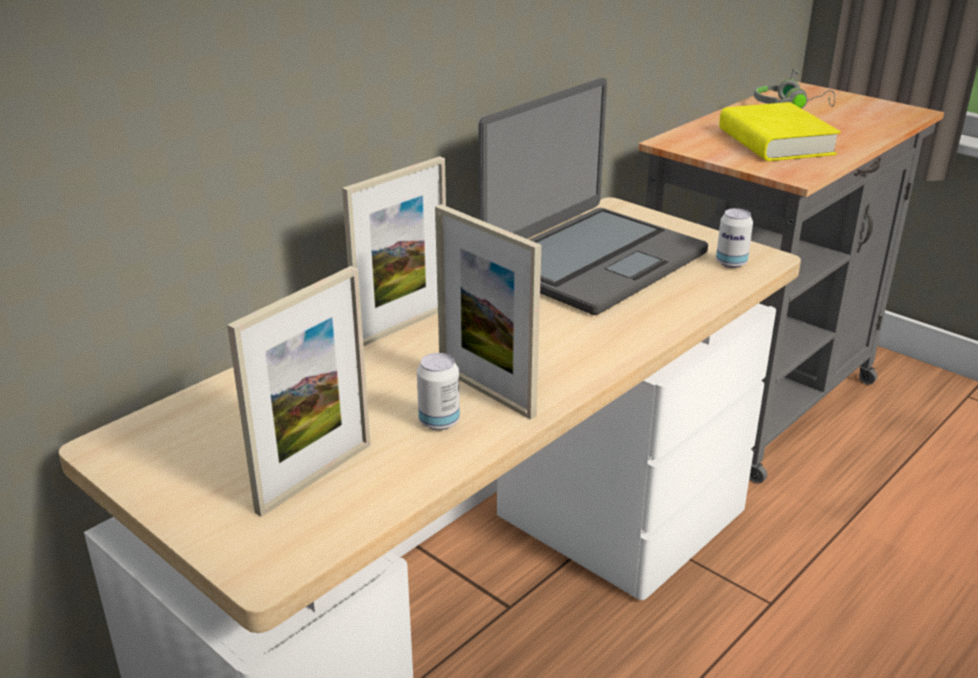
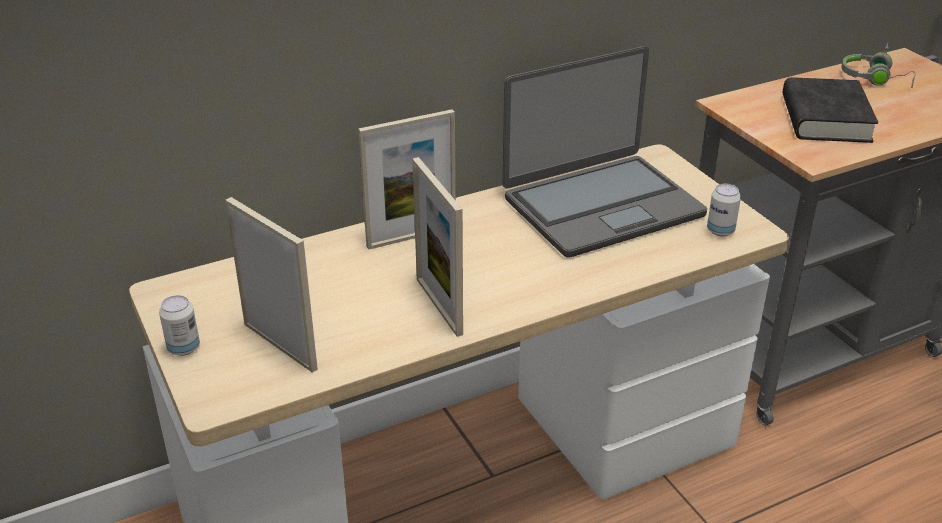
camera: 20 degrees right, 5 degrees up
picture frame [227,266,371,517] -> picture frame turned 105 degrees counterclockwise [225,197,318,373]
can [417,353,460,430] -> can moved to [159,295,200,356]
yellow book [719,102,841,161] -> black book [783,77,878,143]

